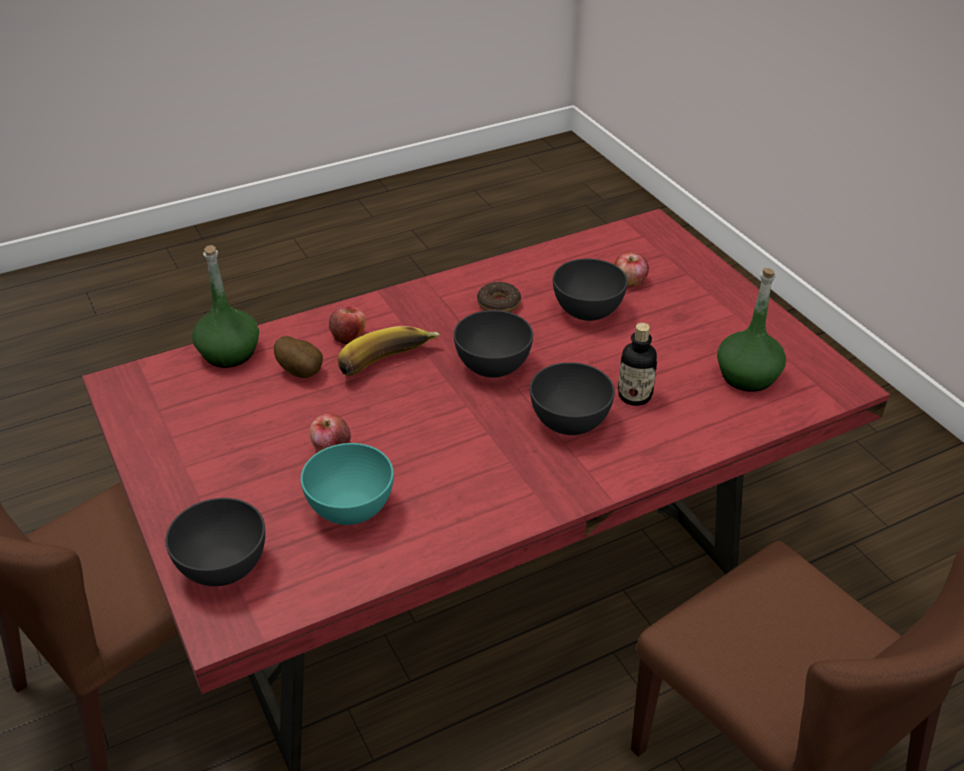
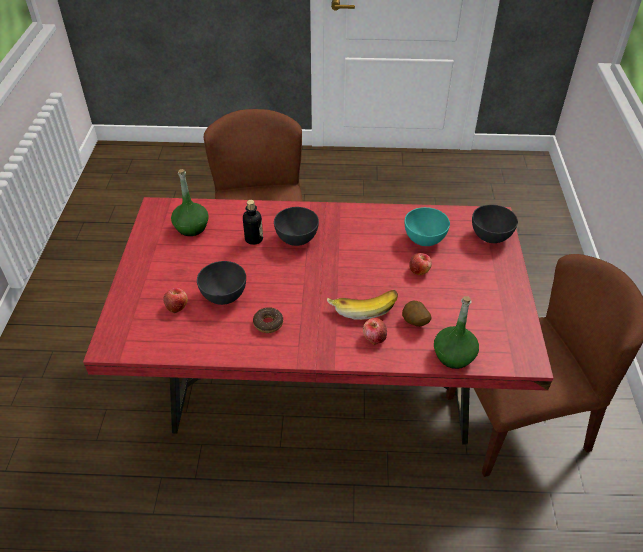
camera: 150 degrees left, 5 degrees up
grey bowl [454,310,533,378] -> none

